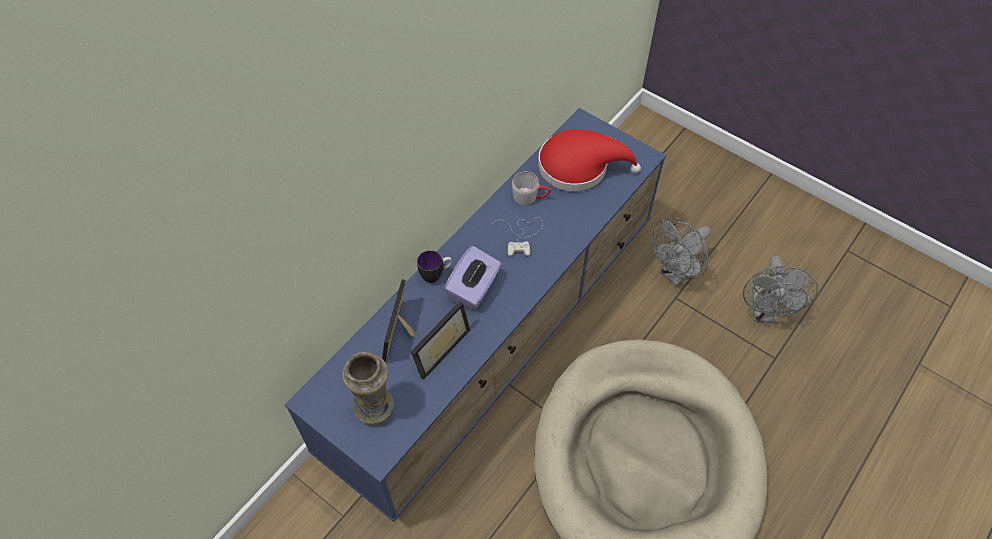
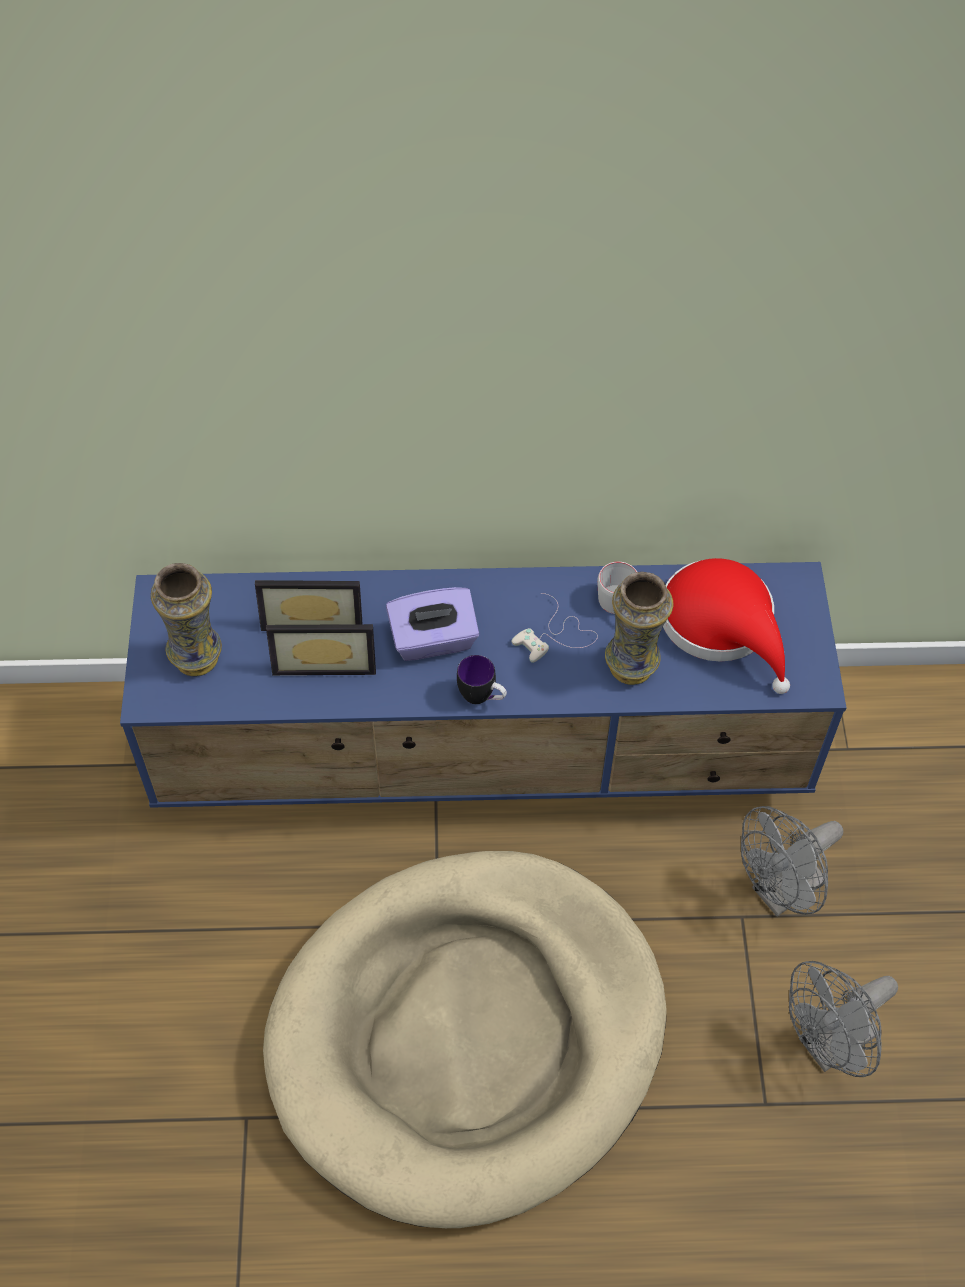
camera: 50 degrees right, 0 degrees up
picture frame [382,279,416,363] -> picture frame turned 150 degrees counterclockwise [255,580,363,631]
mug [417,250,452,283] -> mug moved to [457,655,507,704]
grey fan [653,217,711,286] -> grey fan turned 45 degrees counterclockwise [741,806,843,917]
none -> vase [605,572,674,685]

